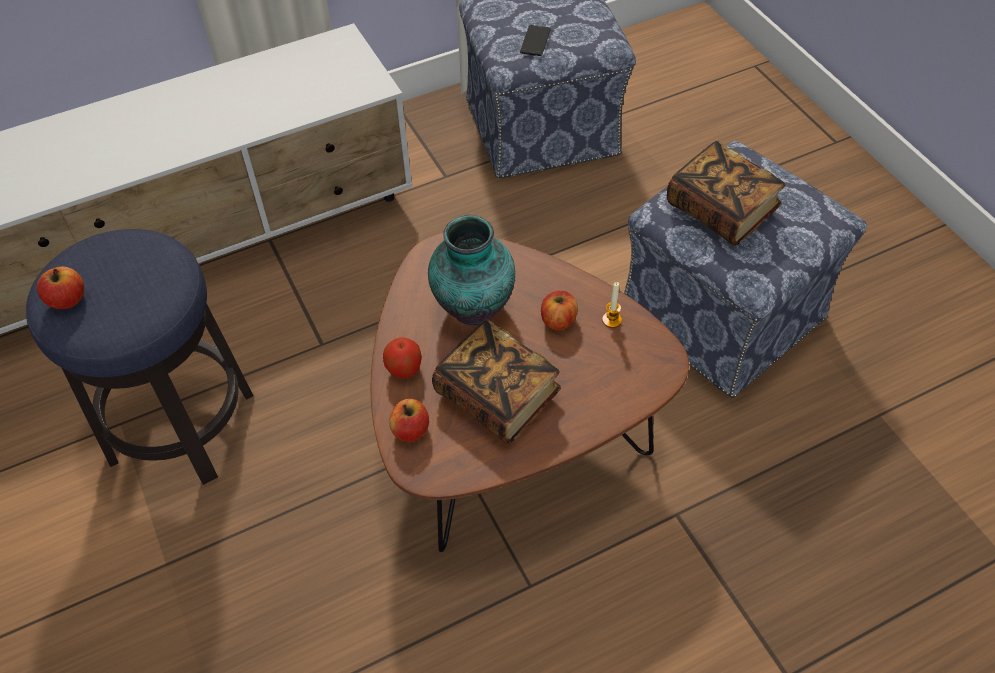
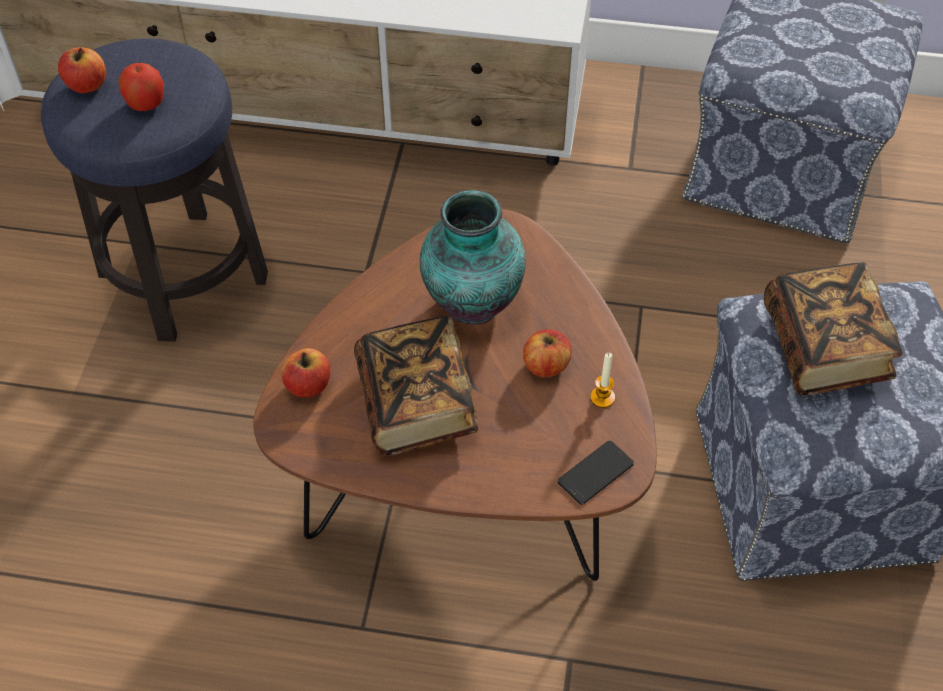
camera: 35 degrees right, 0 degrees up
apple [383,337,422,378] -> apple moved to [119,63,164,111]
phone [520,25,551,56] -> phone moved to [557,441,634,505]

